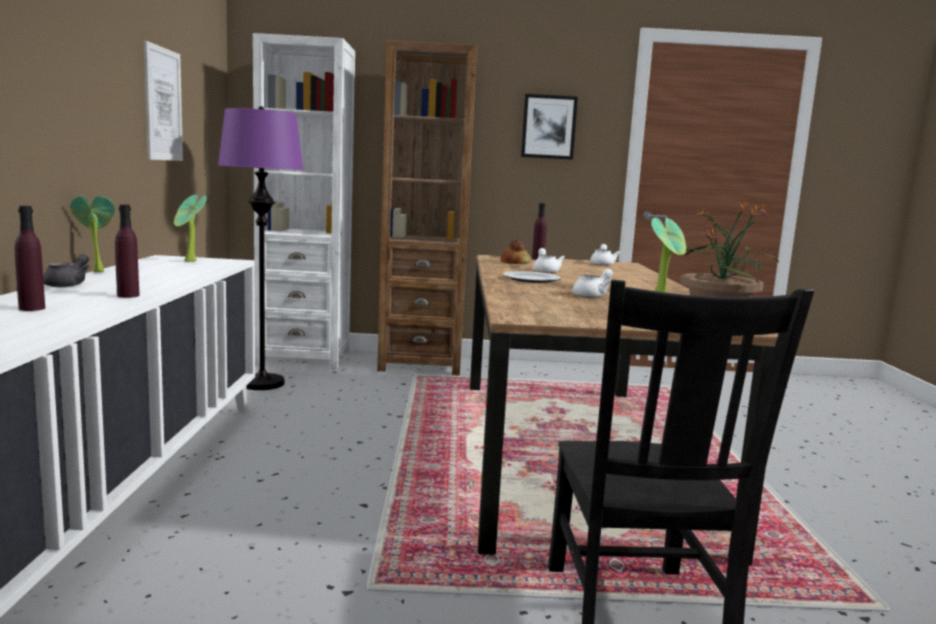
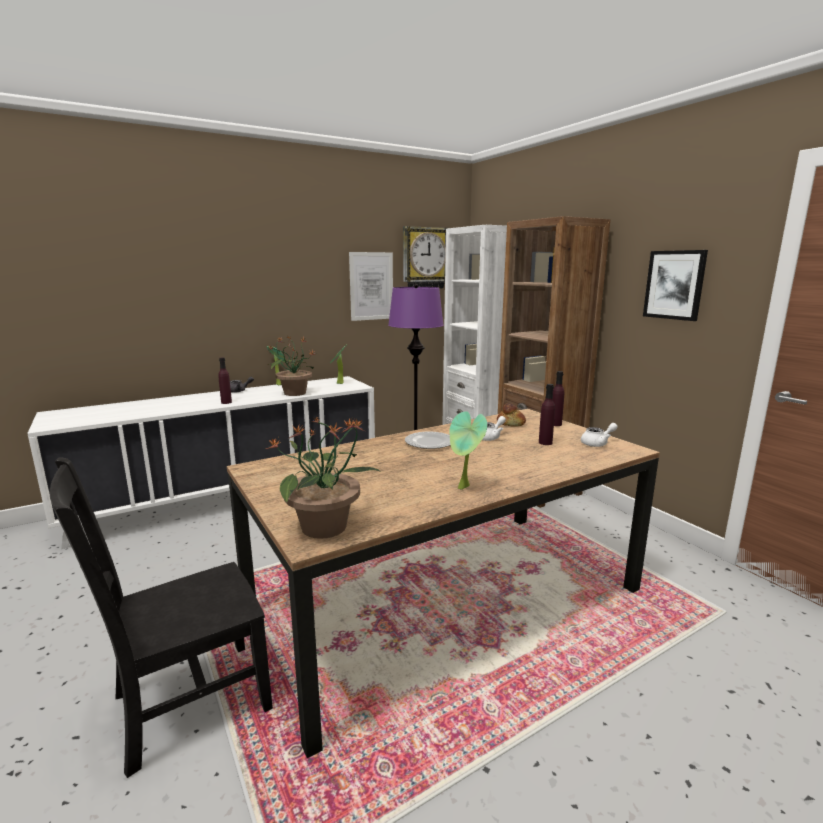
camera: 60 degrees right, 5 degrees up
purple bottle [15,206,45,311] -> purple bottle moved to [539,384,555,445]
white teapot [573,269,613,298] -> none
none -> potted plant [267,335,315,396]
none -> wall clock [403,226,447,288]

